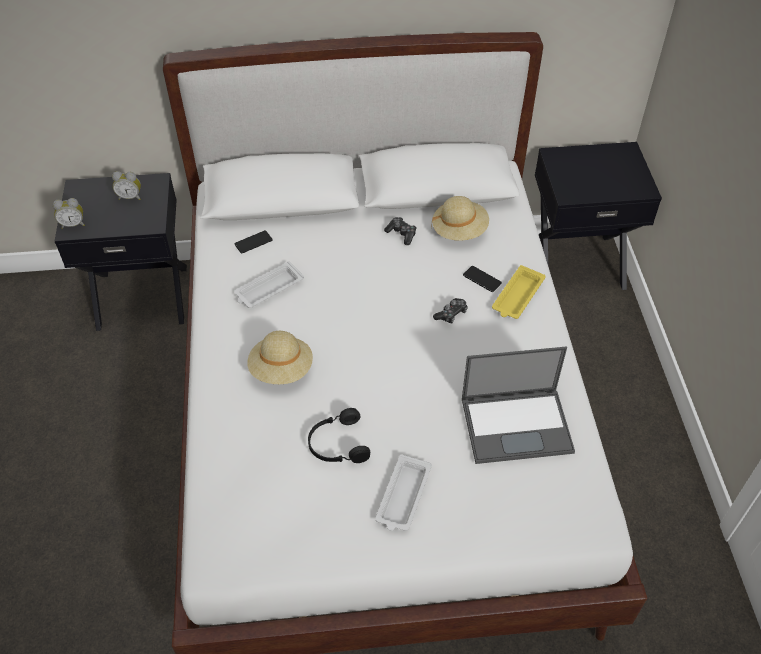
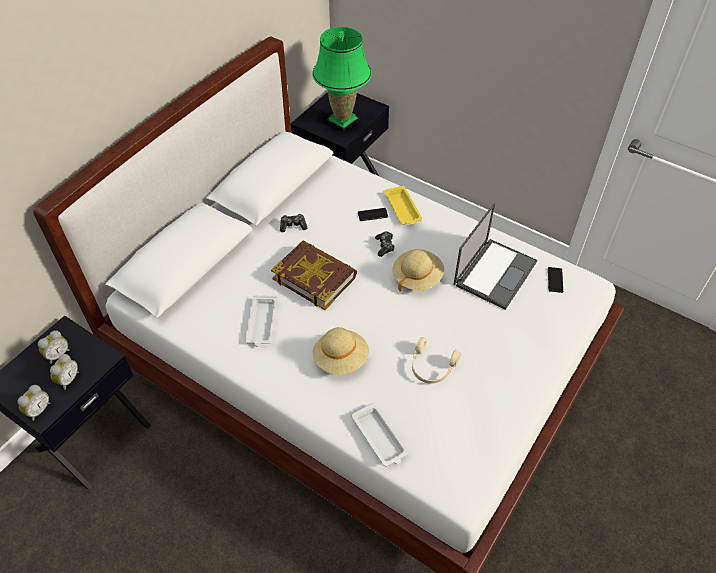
camera: 50 degrees left, 0 degrees up
phone [234,230,273,253] -> phone moved to [548,267,563,293]
black headphones [308,408,370,463] -> beige headphones [412,337,461,384]
white tray [376,454,432,531] -> white tray moved to [351,403,409,467]
beige hat [431,196,489,240] -> beige hat moved to [392,249,444,291]
none -> alarm clock [50,354,79,390]
none -> book [271,241,357,310]
none -> green table lamp [312,27,372,132]

